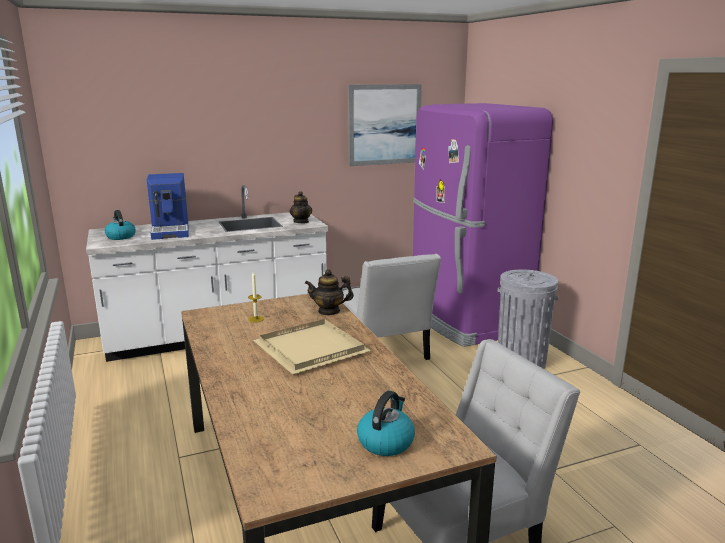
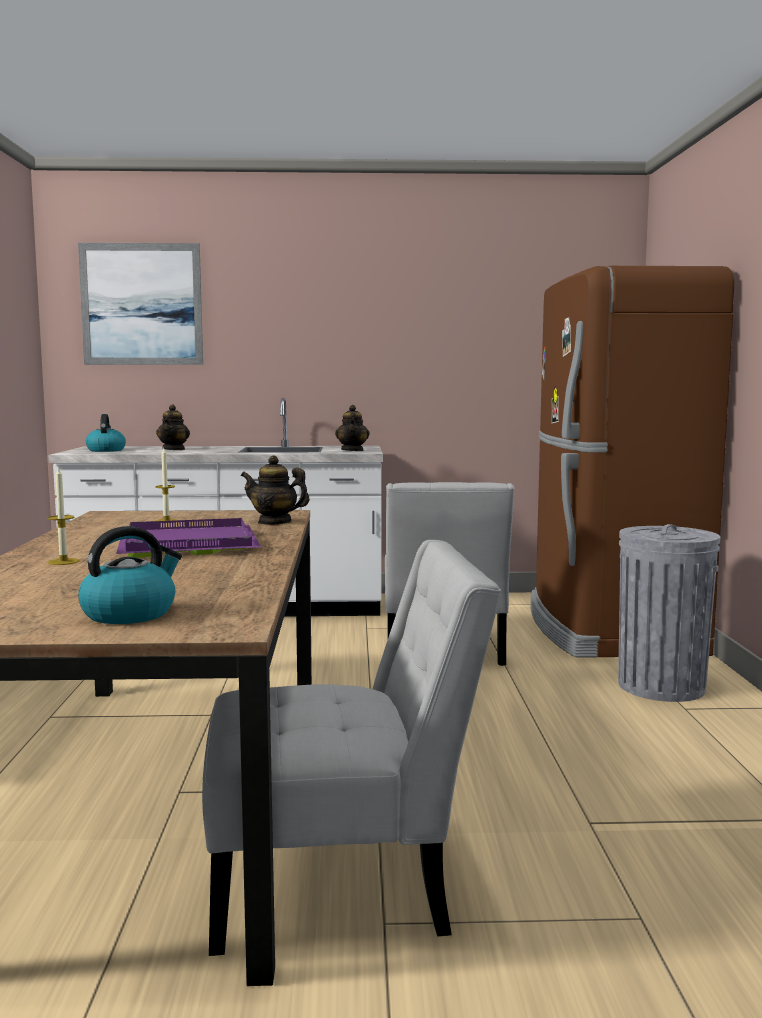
camera: 20 degrees right, 10 degrees down
coffee machine [147,173,189,240] -> teapot [156,404,190,450]
beige tray [253,319,372,374] -> purple tray [116,518,261,558]
picture [348,84,422,166] -> picture moved to [78,243,203,365]
purple fridge [413,103,553,347] -> brown fridge [530,266,734,658]
none -> candle [48,466,79,565]

